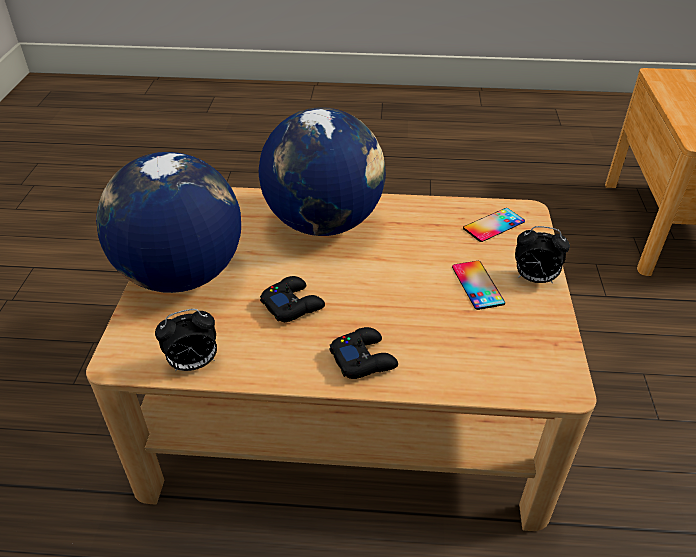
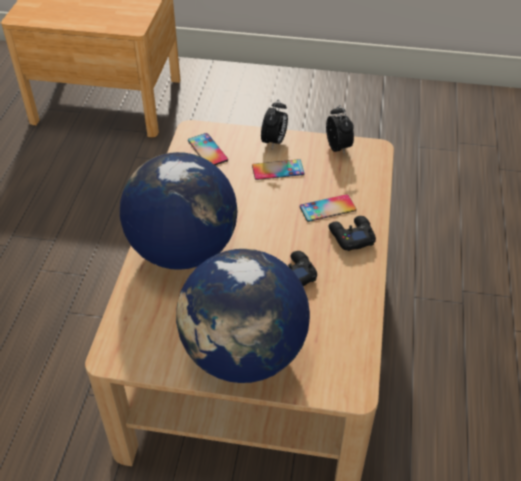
camera: 85 degrees left, 5 degrees up
alarm clock [155,309,217,371] -> alarm clock moved to [326,105,354,155]
none -> phone [300,194,356,222]

